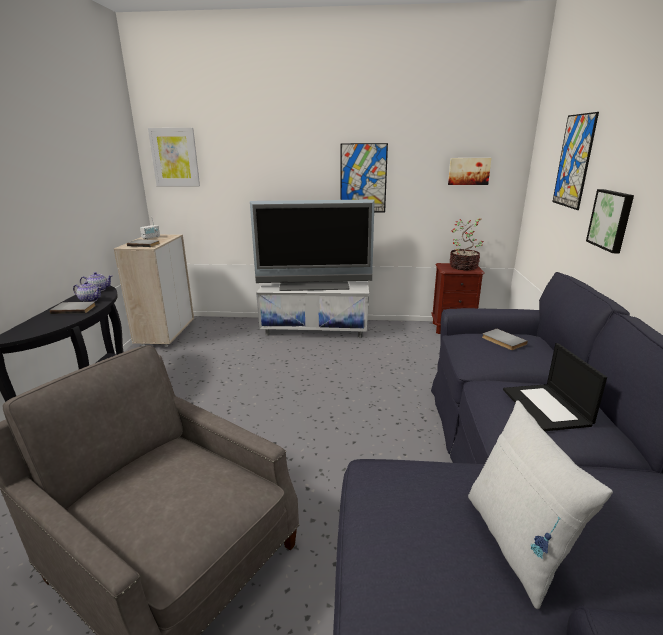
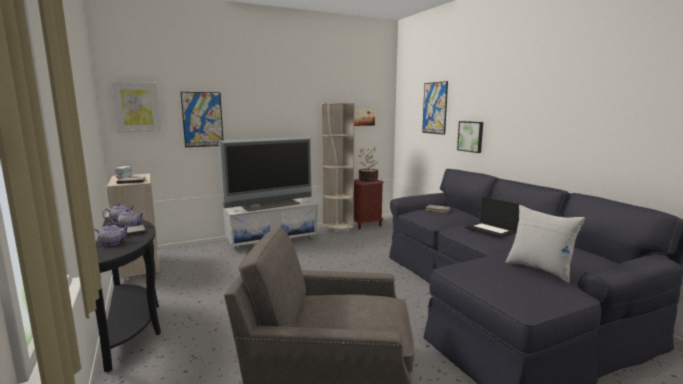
camera: 30 degrees left, 10 degrees down
picture [341,143,388,212] -> picture moved to [181,92,224,147]
none -> teapot [94,223,129,245]
none -> beige bookcase [322,103,354,232]

